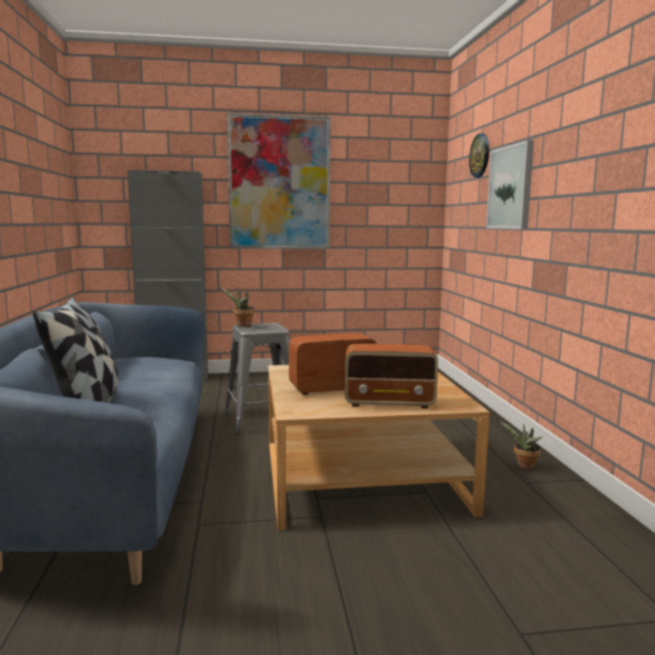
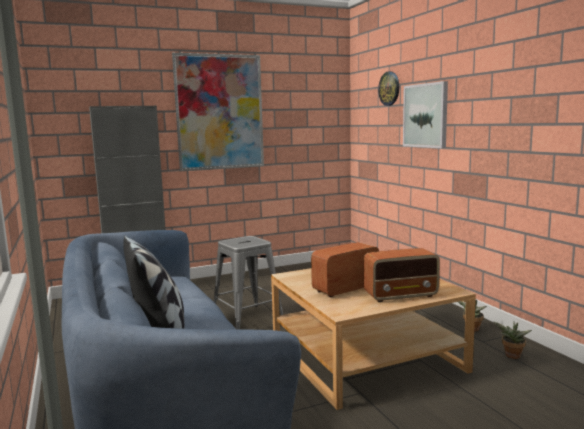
camera: 15 degrees left, 0 degrees up
potted plant [220,287,255,327] -> potted plant moved to [494,322,532,359]

